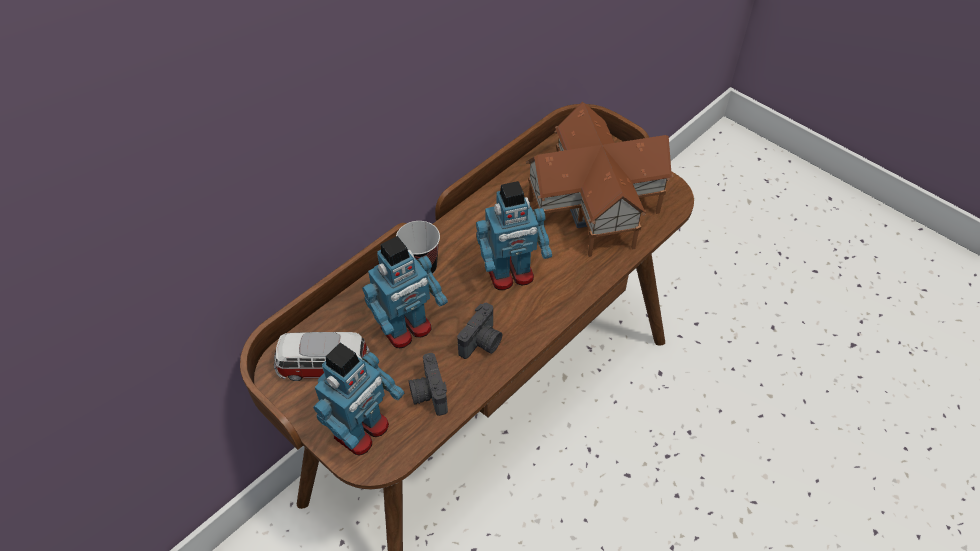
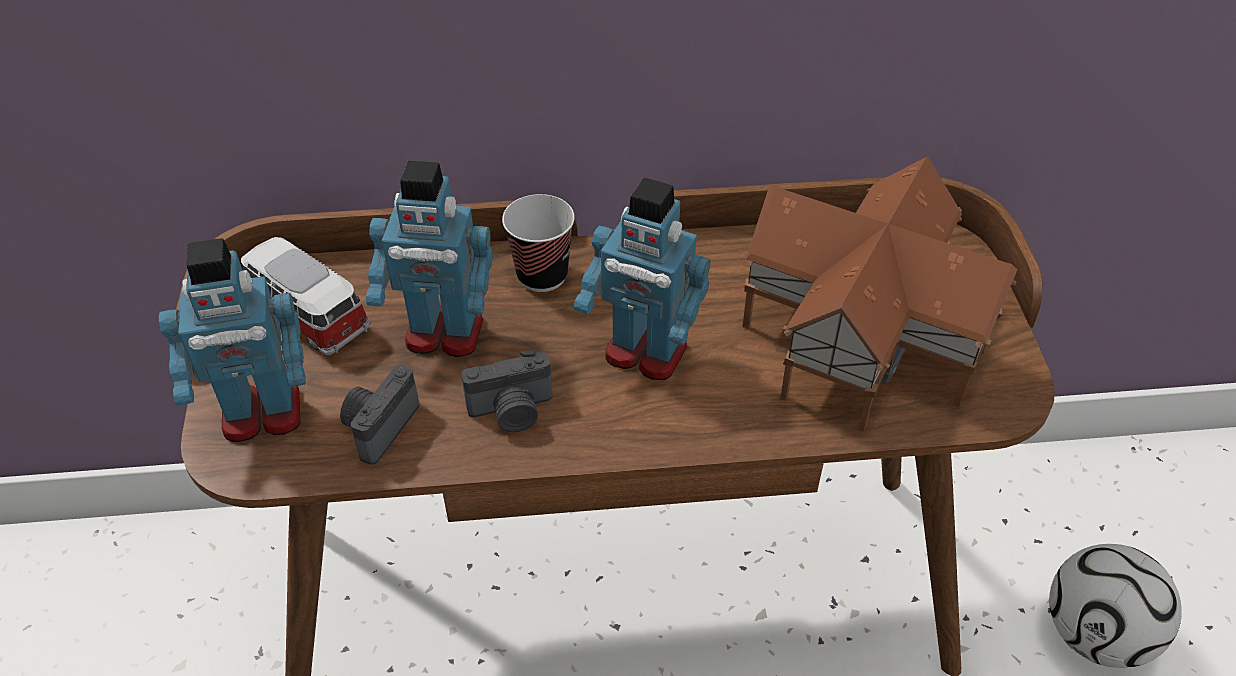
camera: 40 degrees right, 5 degrees down
none -> football [1049,544,1182,668]

